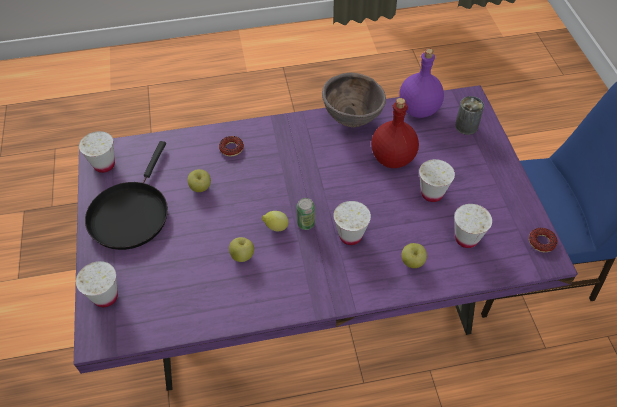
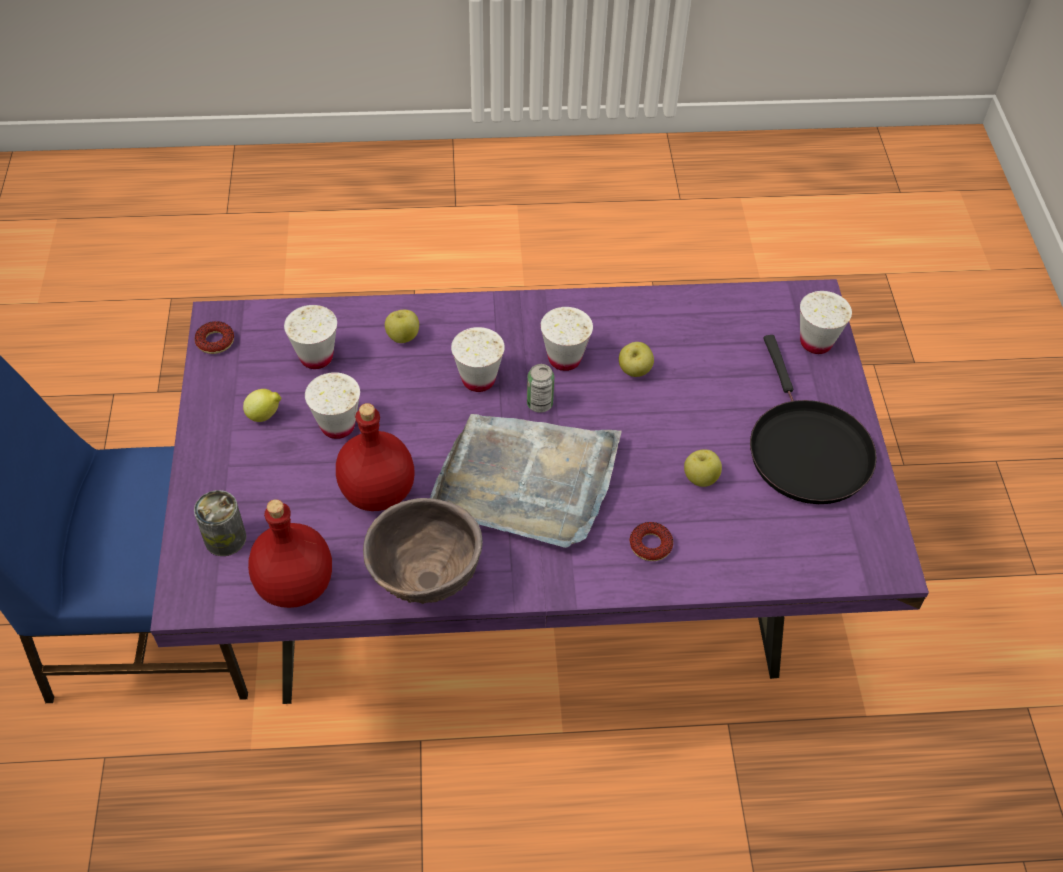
camera: 175 degrees left, 0 degrees up
white cup [79,131,115,173] -> white cup moved to [540,307,593,371]
black frying pan [85,141,168,250] -> black frying pan turned 150 degrees clockwise [750,335,877,504]
lemon [262,211,289,231] -> lemon moved to [243,389,281,422]
purple bottle [399,49,444,118] -> red bottle [248,499,332,608]
none -> grey tray [430,414,622,548]

